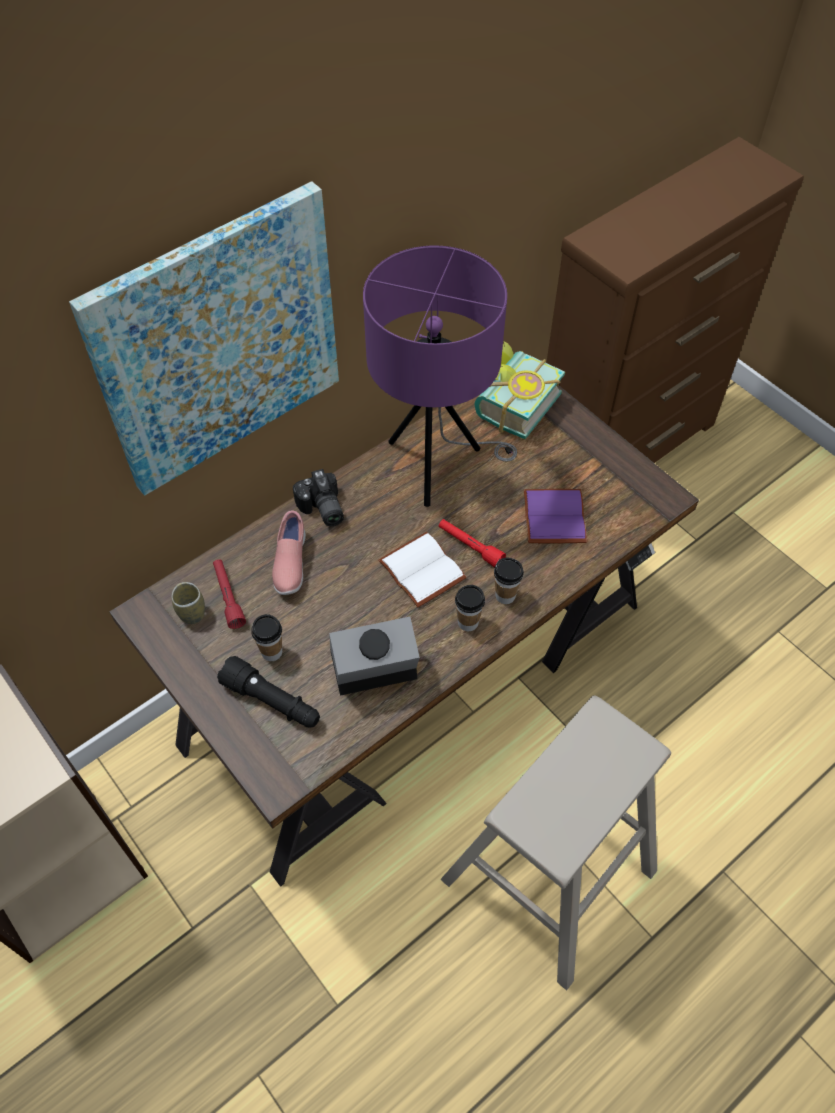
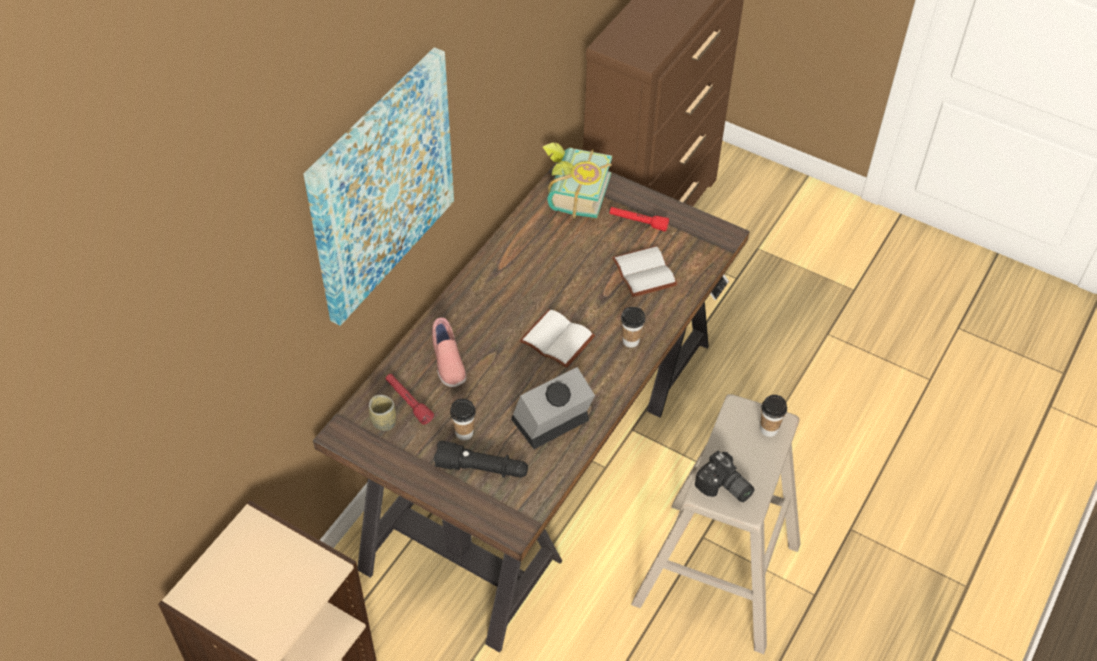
camera: 20 degrees left, 5 degrees down
camera [293,469,344,526] -> camera moved to [695,451,755,502]
purple table lamp [363,245,517,507] -> none
red flashlight [439,519,506,567] -> red flashlight moved to [610,207,669,232]
cup [455,585,485,631] -> cup moved to [760,395,787,437]
purple book [524,489,587,543] -> white book [612,246,678,297]

